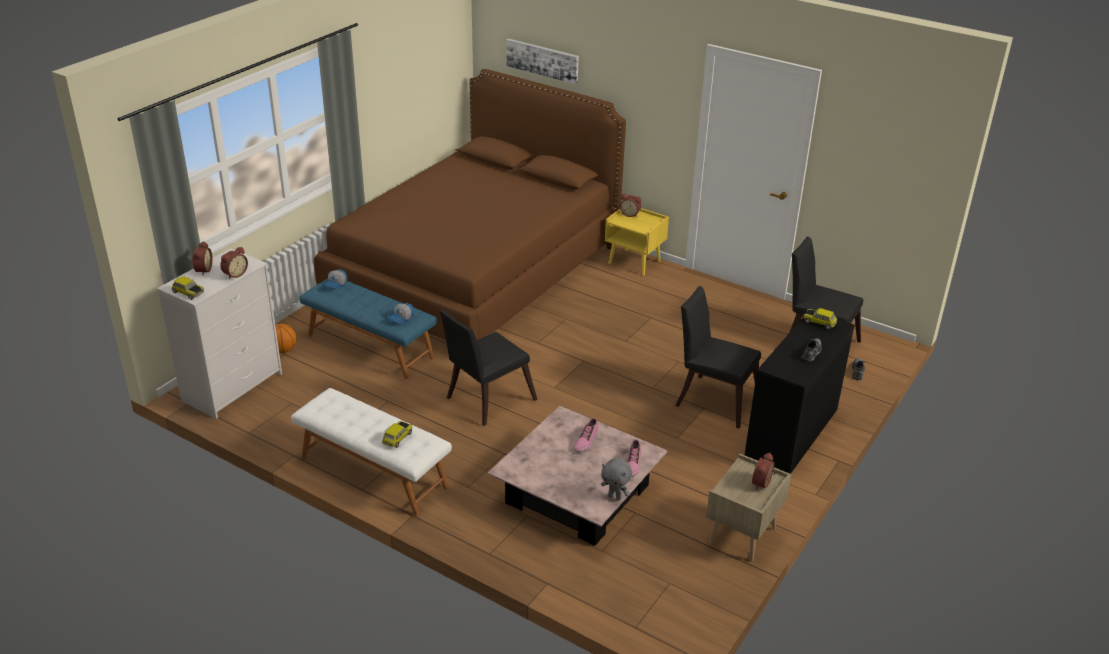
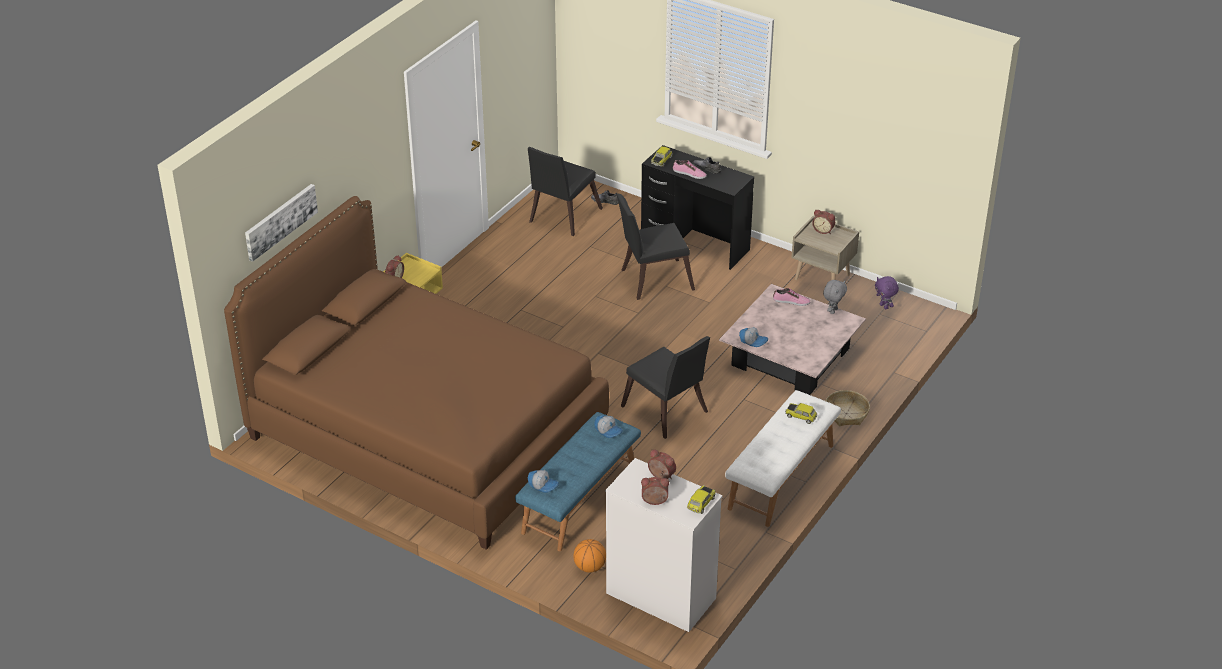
camera: 90 degrees left, 5 degrees up
shoe [573,418,599,453] -> shoe moved to [673,160,707,179]
black chair [675,286,761,429] -> black chair turned 45 degrees clockwise [617,194,695,300]
none -> cap [739,327,768,347]
none -> basket [826,390,870,426]
none -> purple plush toy [875,276,899,309]

